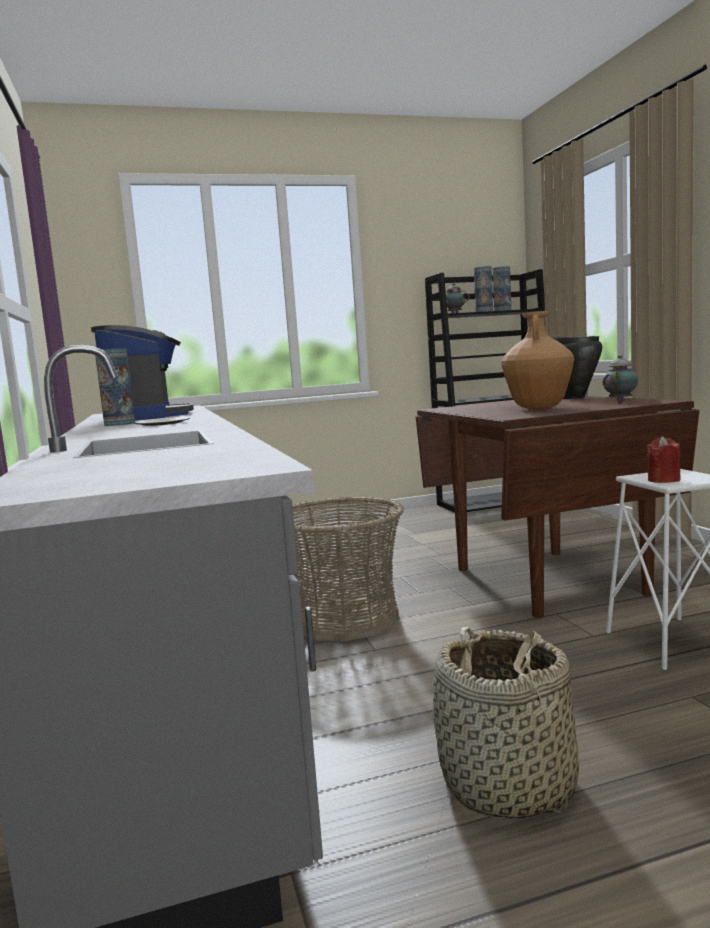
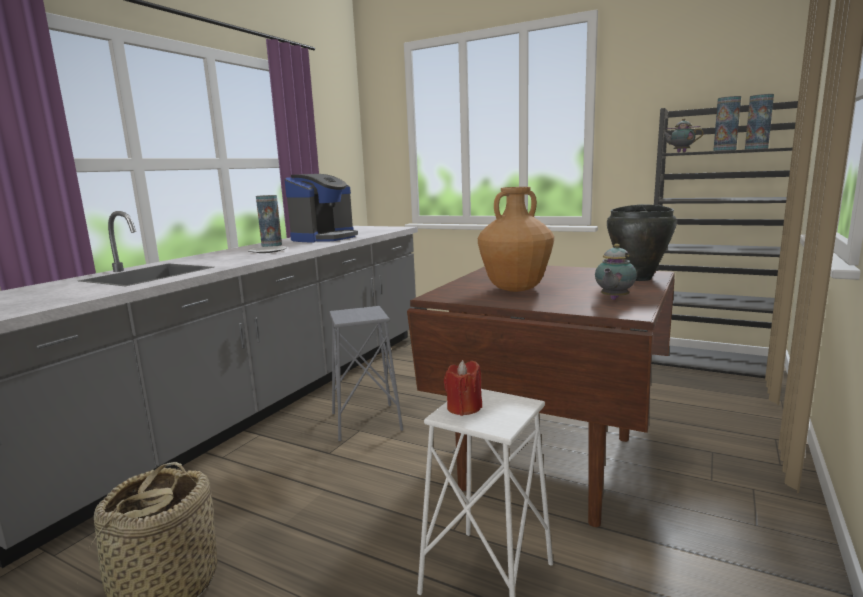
camera: 45 degrees right, 5 degrees up
basket [293,496,404,641] -> grey stool [329,306,403,441]
teapot [603,355,638,402] -> teapot turned 135 degrees clockwise [595,244,637,300]

